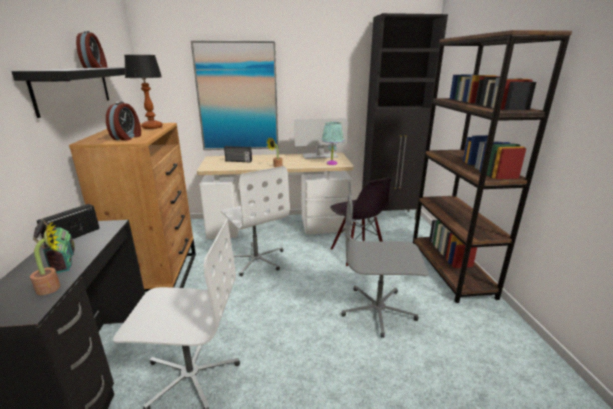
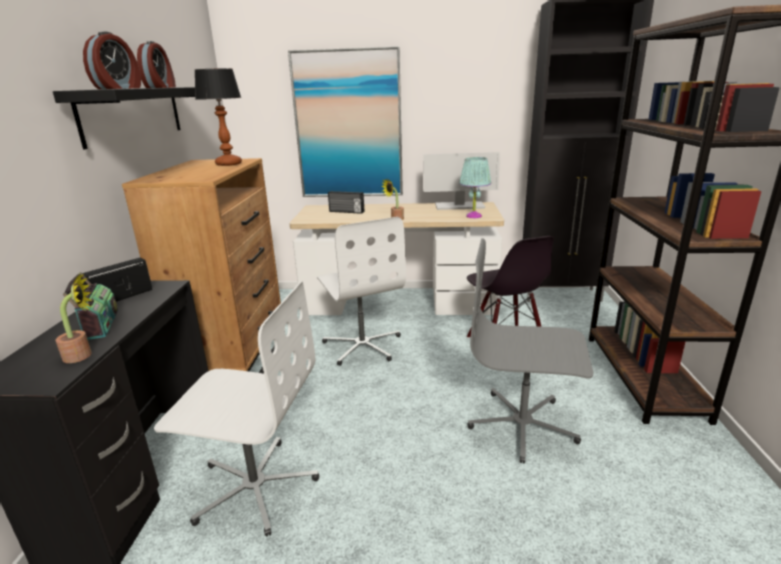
camera: 10 degrees right, 0 degrees up
alarm clock [106,102,141,141] -> alarm clock moved to [83,32,141,89]

